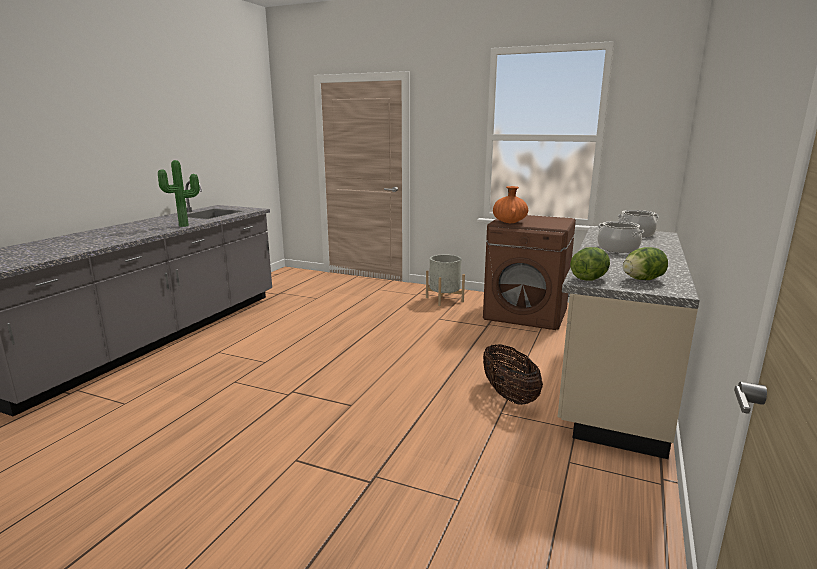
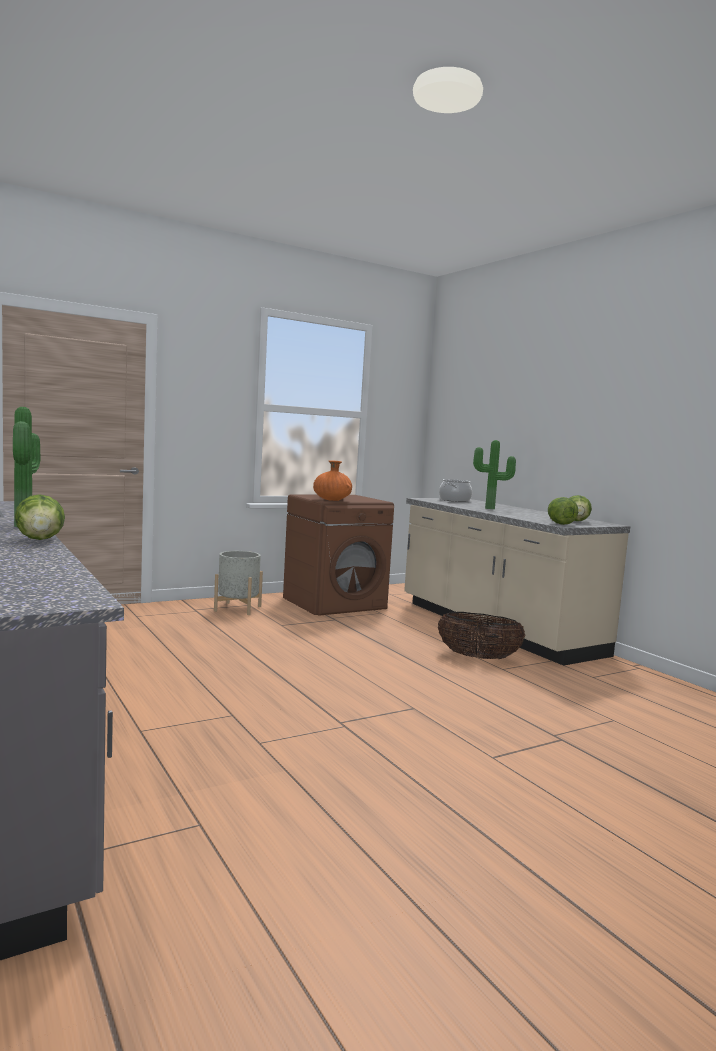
camera: 55 degrees left, 10 degrees down
cooking pot [597,221,644,253] -> potted plant [473,440,516,509]
none -> lettuce [15,494,65,540]

